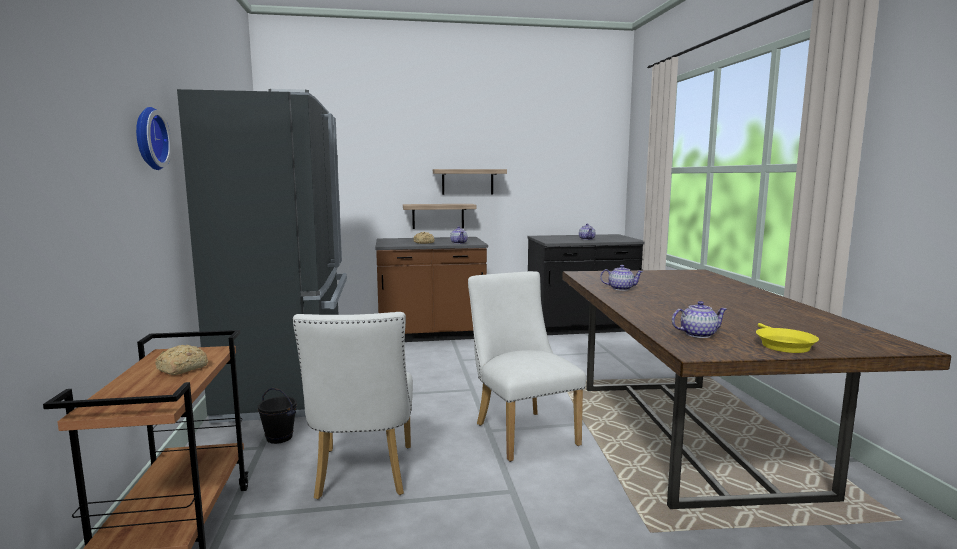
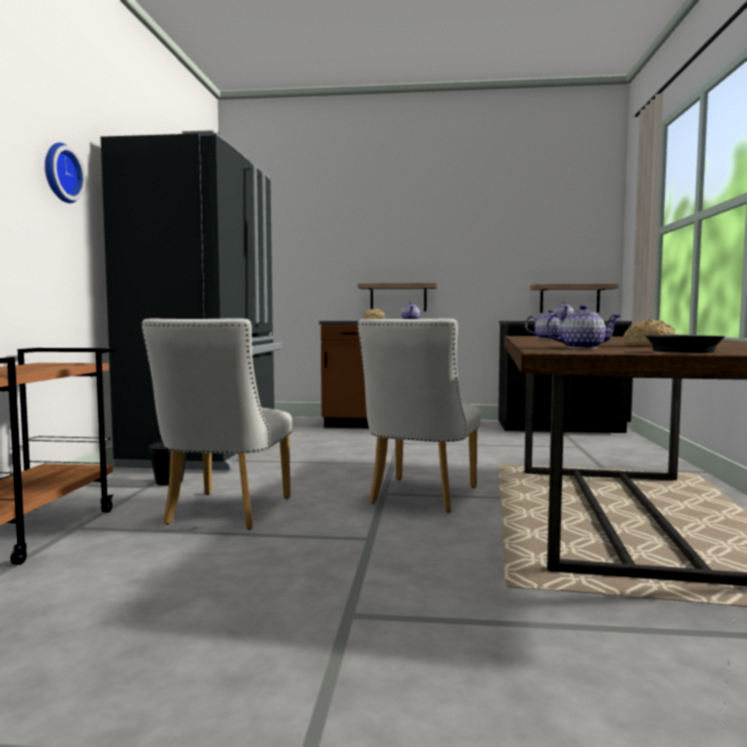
camera: 15 degrees right, 5 degrees down
bread [155,345,208,375] -> bread moved to [623,319,676,346]
shelf [433,169,507,195] -> shelf moved to [530,283,619,313]
white chair [468,271,586,462] -> white chair turned 150 degrees counterclockwise [358,319,481,513]
yellow frying pan [756,323,819,353] -> black frying pan [645,335,726,353]

